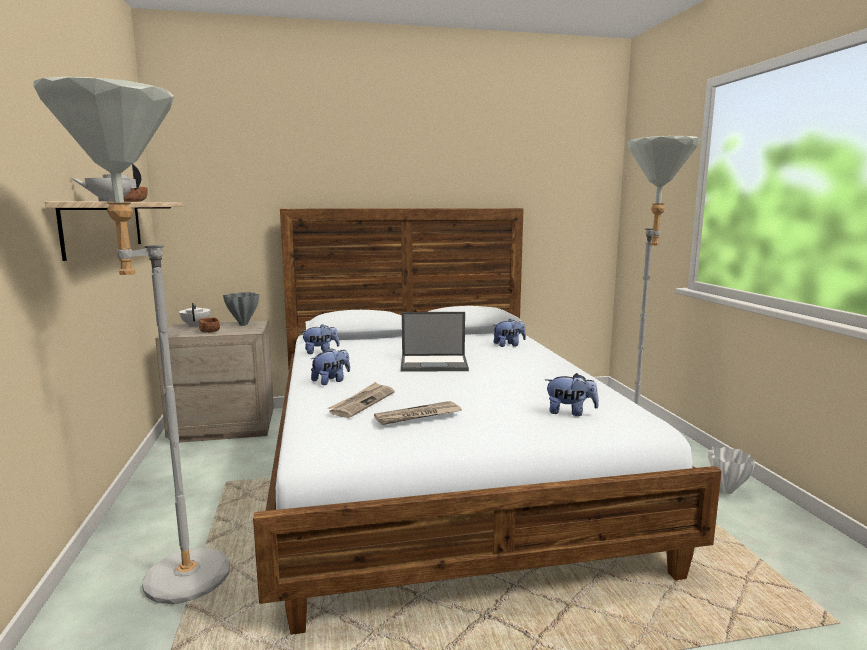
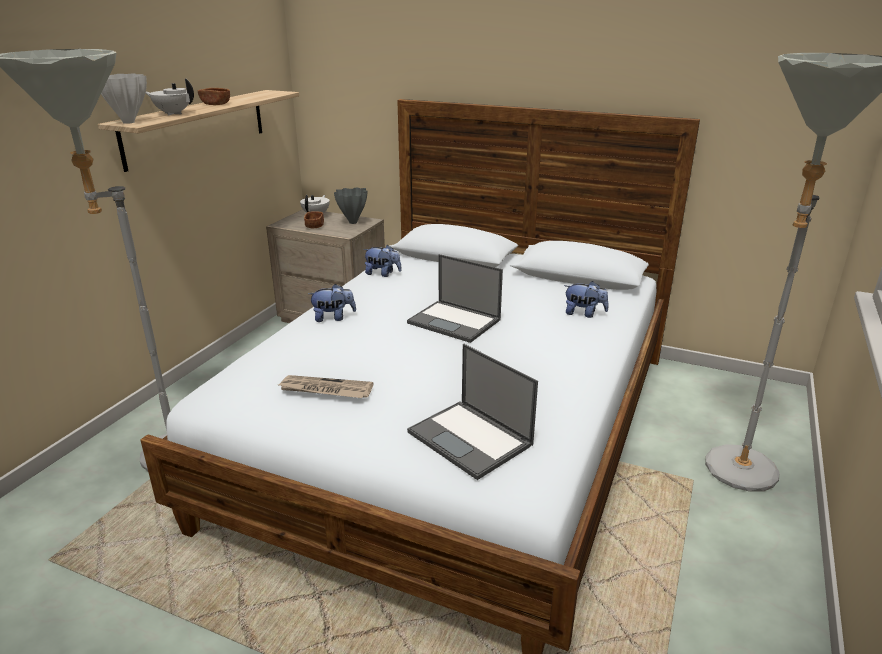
camera: 35 degrees right, 15 degrees up
newspaper [328,382,395,418] -> none
plush toy [545,373,599,416] -> laptop [407,344,538,480]
white vase [708,447,756,494] -> white vase moved to [101,73,147,124]

